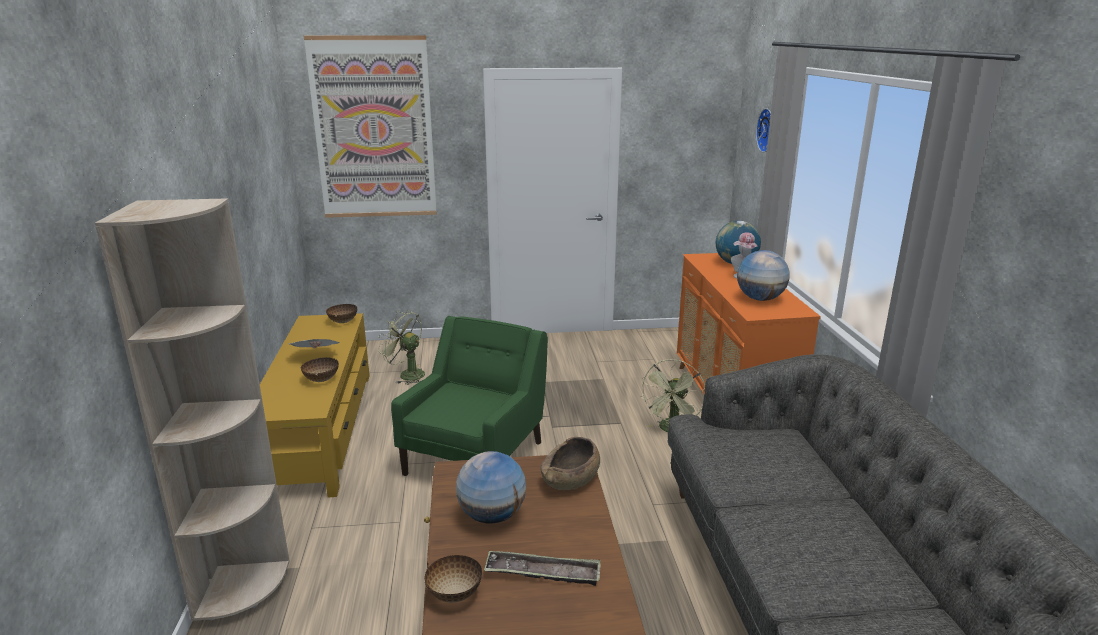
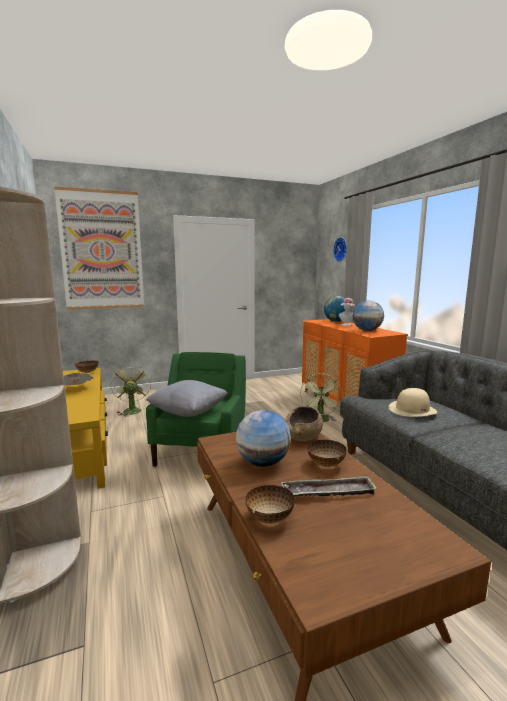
camera: 15 degrees left, 10 degrees down
bowl [300,357,339,382] -> bowl moved to [307,440,347,467]
green fan [378,310,425,385] -> green fan turned 60 degrees clockwise [110,365,151,417]
none -> grey pillow [146,380,228,417]
none -> beige hat [389,388,437,417]

